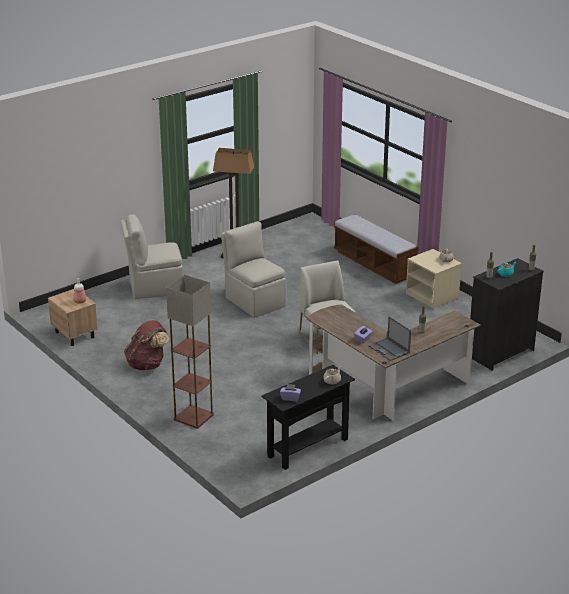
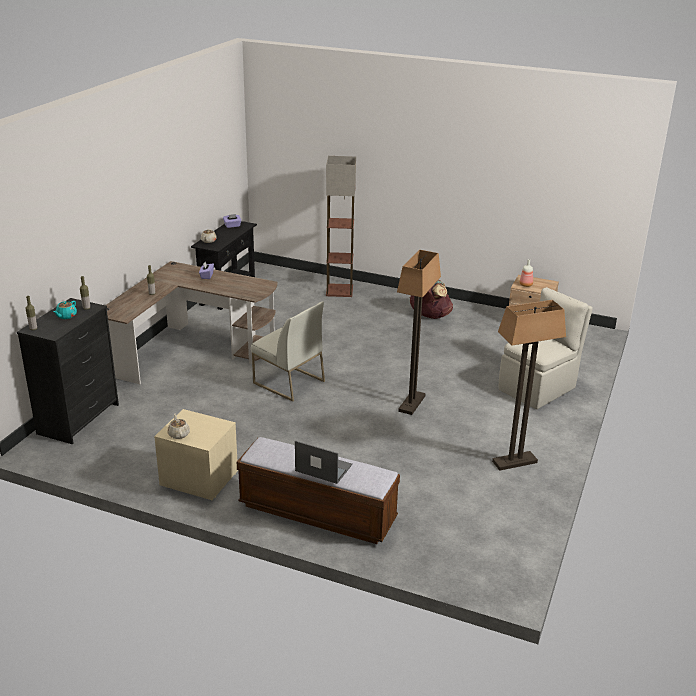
camera: 150 degrees right, 0 degrees up
beige chair [221,221,286,318] -> floor lamp [397,250,441,415]
laptop [369,316,411,361] -> laptop moved to [295,440,352,484]

